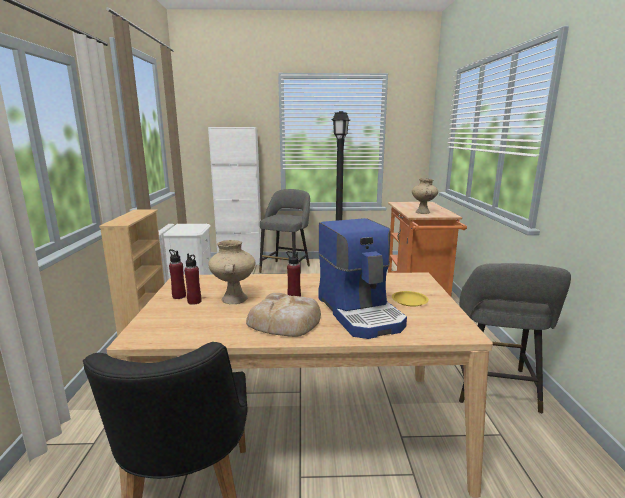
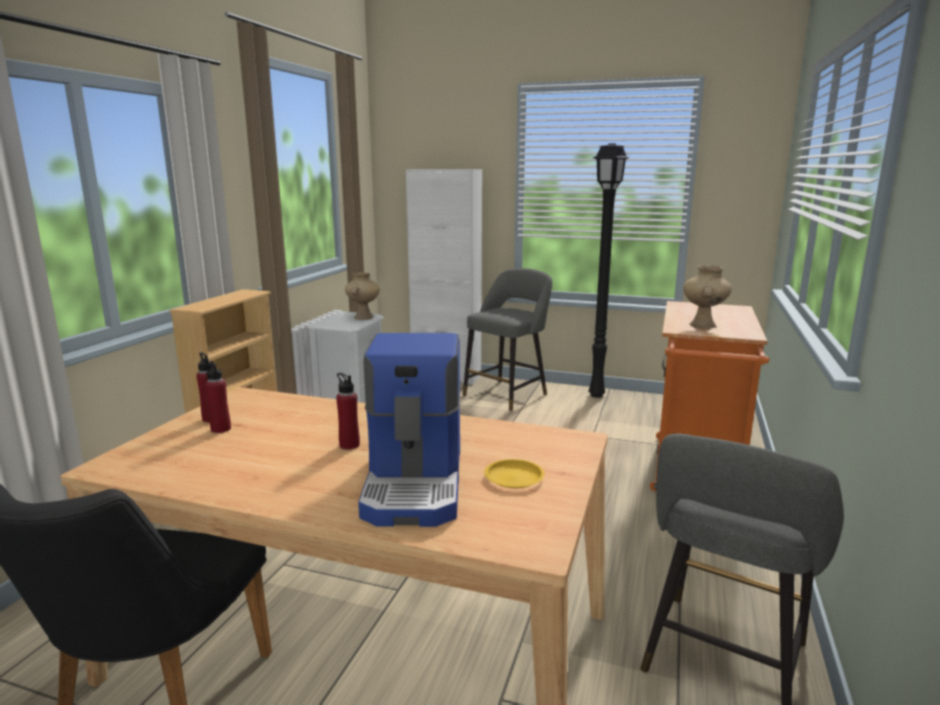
camera: 20 degrees right, 0 degrees up
beige vase [208,240,255,304] -> beige vase moved to [345,272,380,320]
bread [246,293,321,337] -> none

